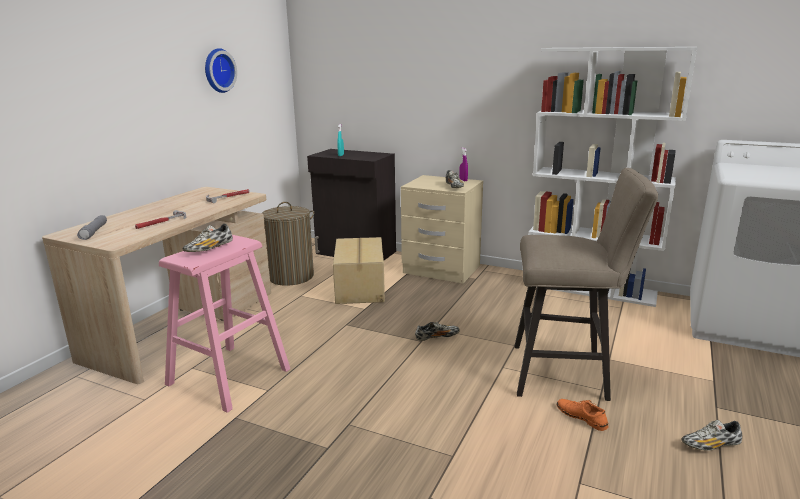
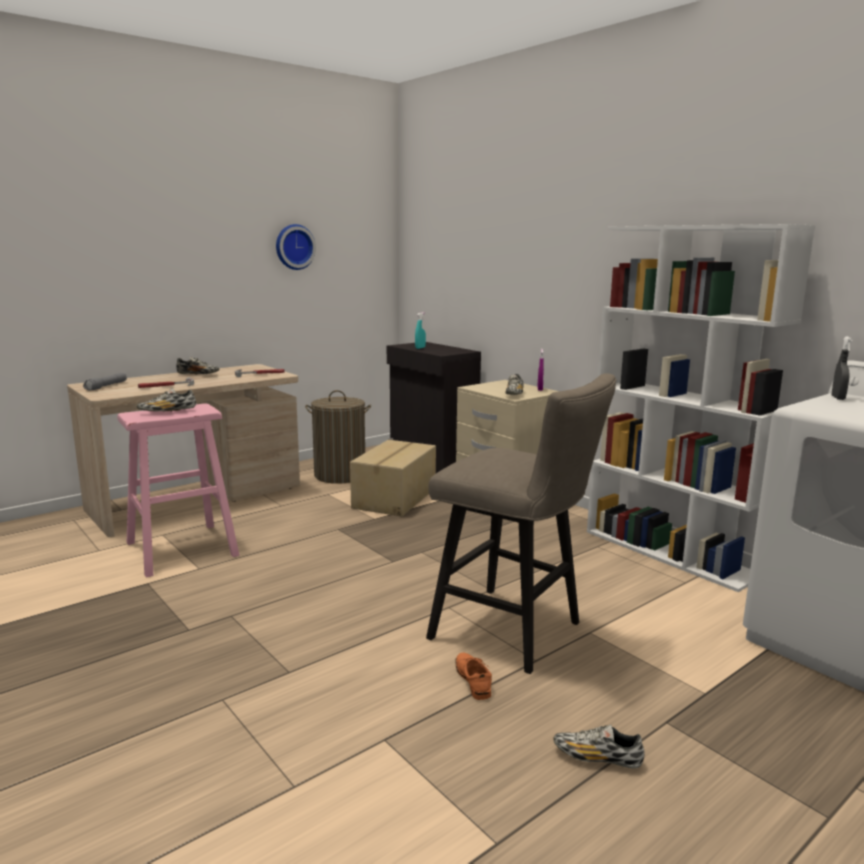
camera: 25 degrees right, 5 degrees down
shoe [415,322,460,341] -> shoe moved to [176,357,219,375]
none -> grey spray bottle [832,337,853,400]

